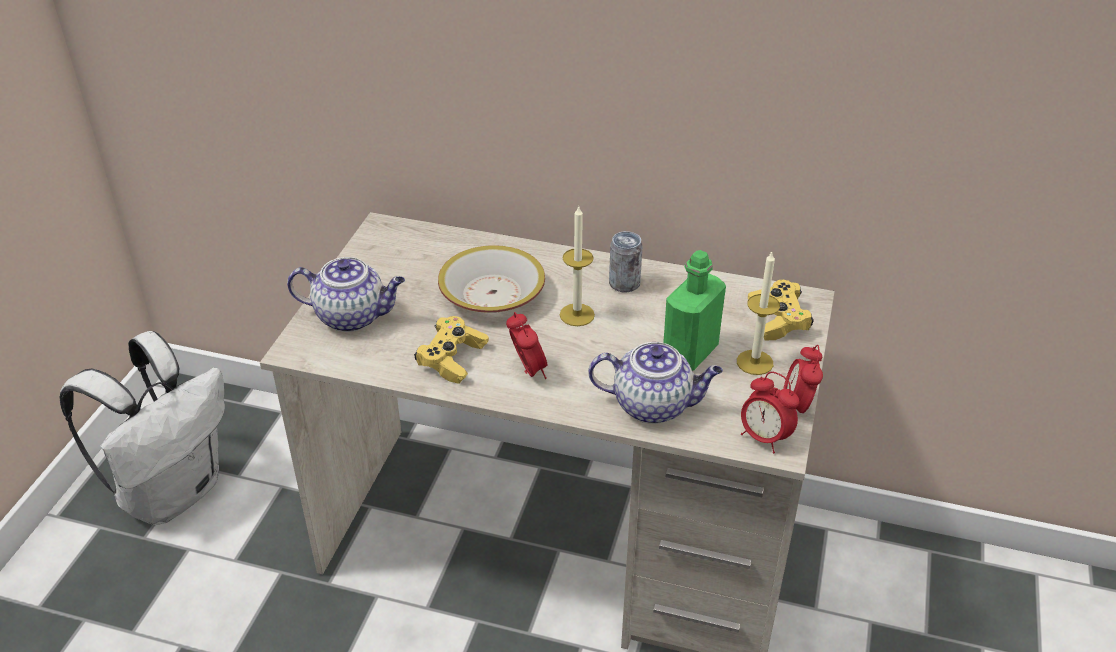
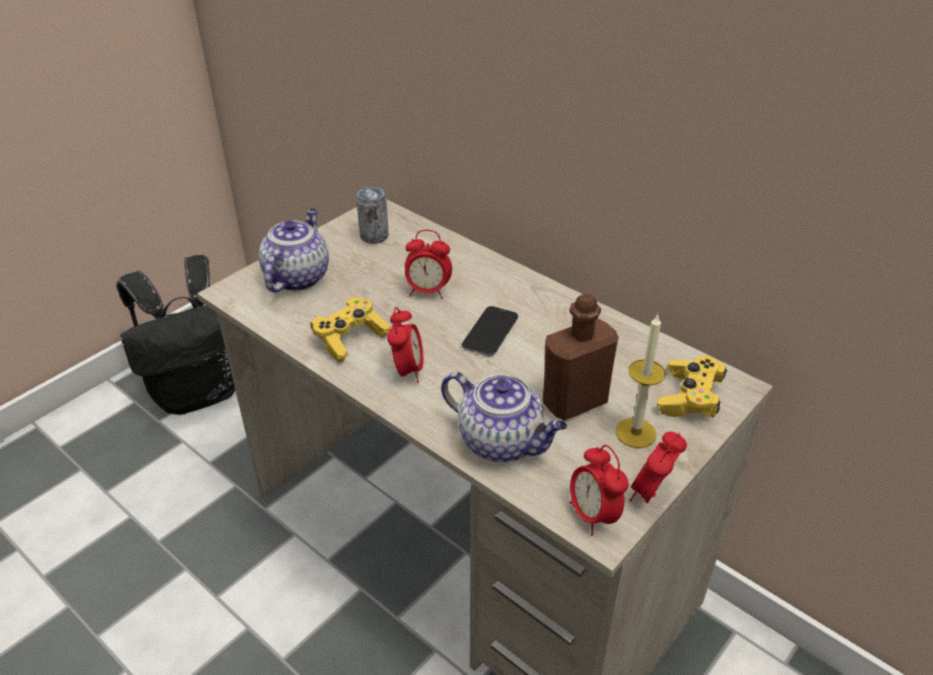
camera: 25 degrees right, 0 degrees up
white backpack [59,331,225,525] -> black backpack [116,255,235,415]
teapot [287,257,405,332] -> teapot turned 105 degrees counterclockwise [259,208,329,292]
bowl [438,245,545,313] -> alarm clock [405,230,452,299]
candle [560,206,595,326] -> phone [462,306,518,356]
can [609,231,643,293] -> can moved to [356,187,389,244]
green bottle [663,250,726,371] -> brown bottle [543,293,619,420]

